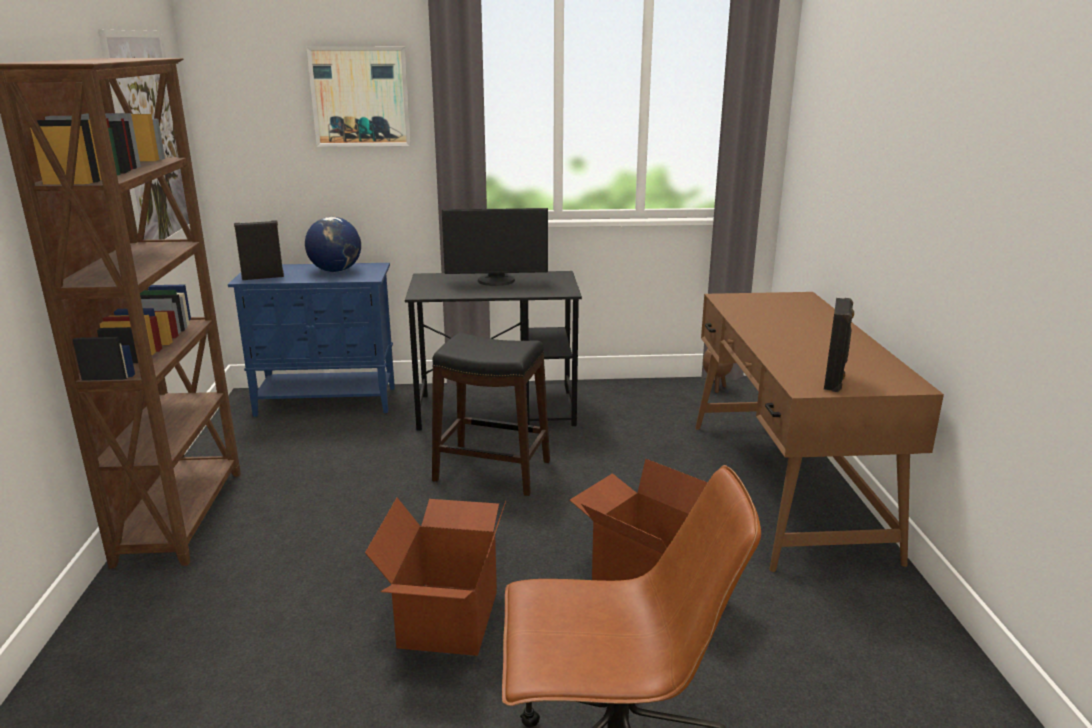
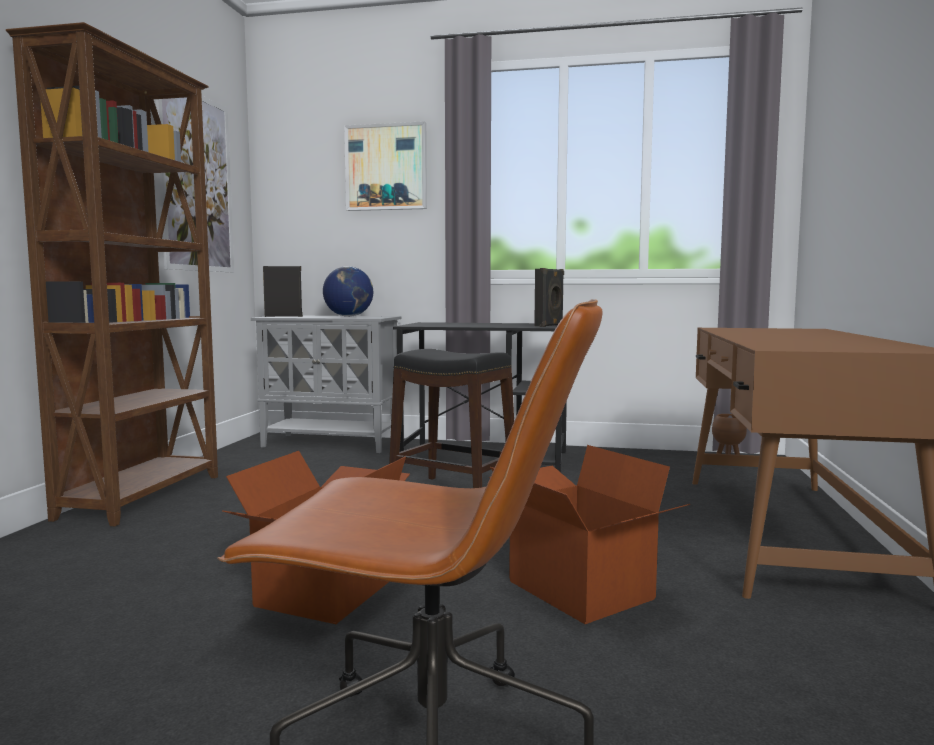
camera: 15 degrees right, 15 degrees down
blue cabinet [228,263,395,417] -> grey cabinet [251,316,401,453]
monitor [442,208,548,286] -> none
black speaker [824,298,854,392] -> black speaker moved to [534,268,564,327]

